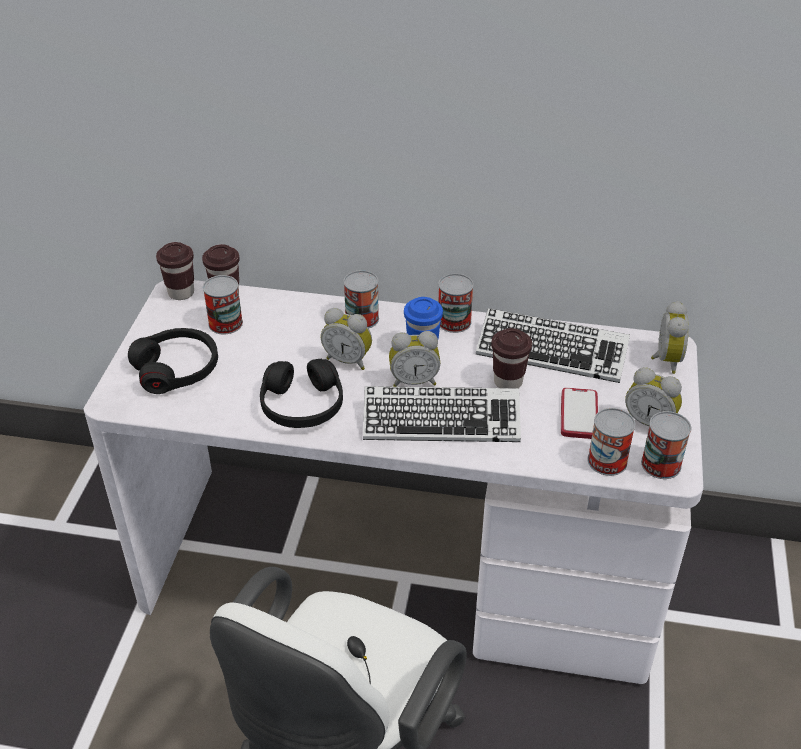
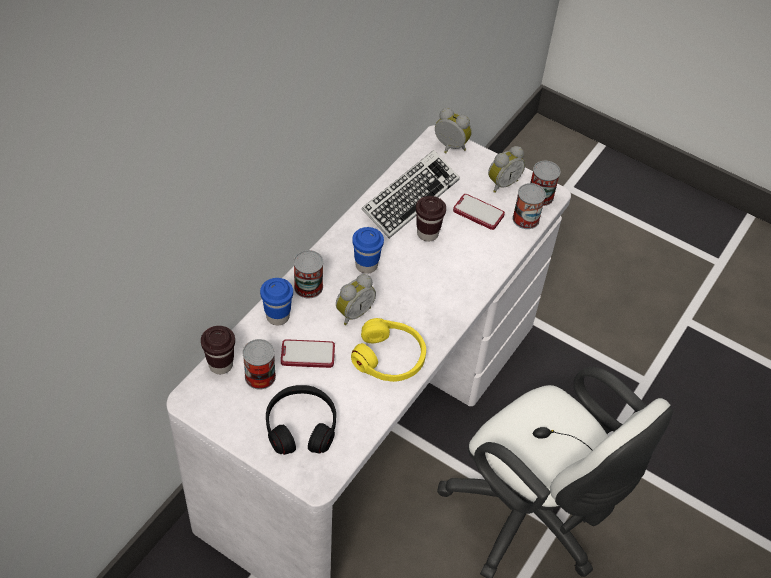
camera: 70 degrees left, 10 degrees up
brown cup [156,242,194,300] -> none
black headphones [260,359,343,428] -> yellow headphones [351,318,426,382]
keyboard [363,386,521,442] -> none
alarm clock [389,331,440,387] -> none
can [438,274,474,333] -> none
none -> blue cup [260,278,293,325]
none -> phone [281,340,335,368]

